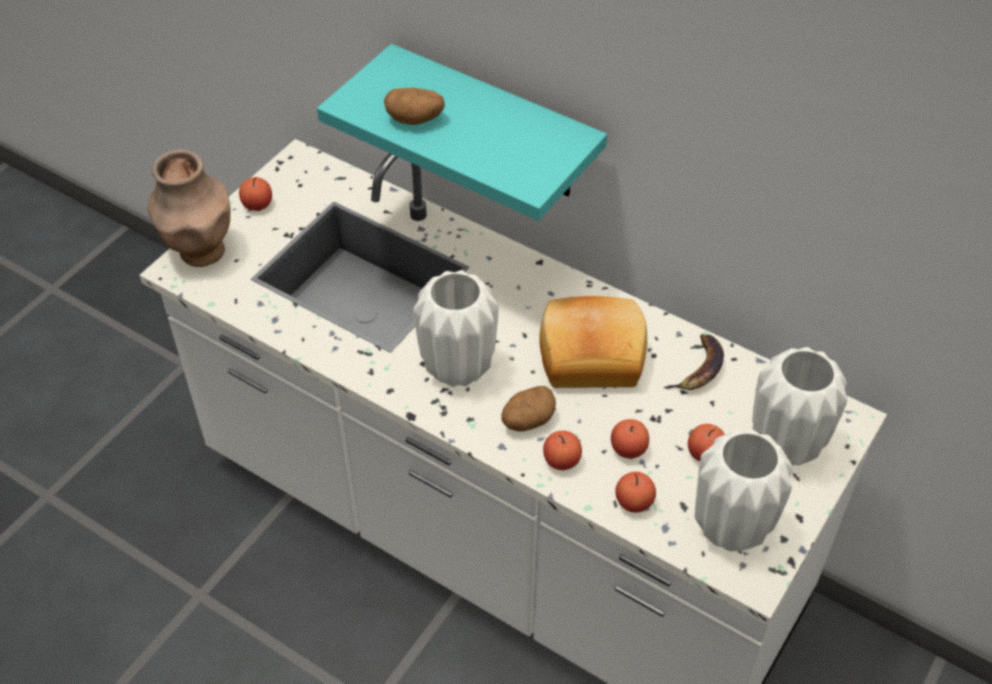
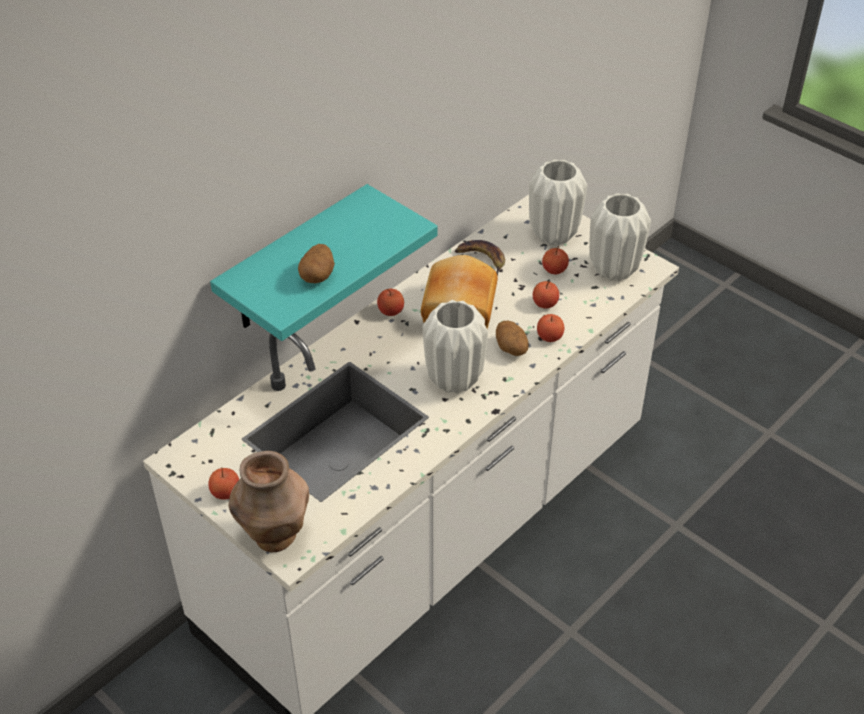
camera: 80 degrees left, 5 degrees down
apple [615,472,656,513] -> apple moved to [377,289,404,316]

